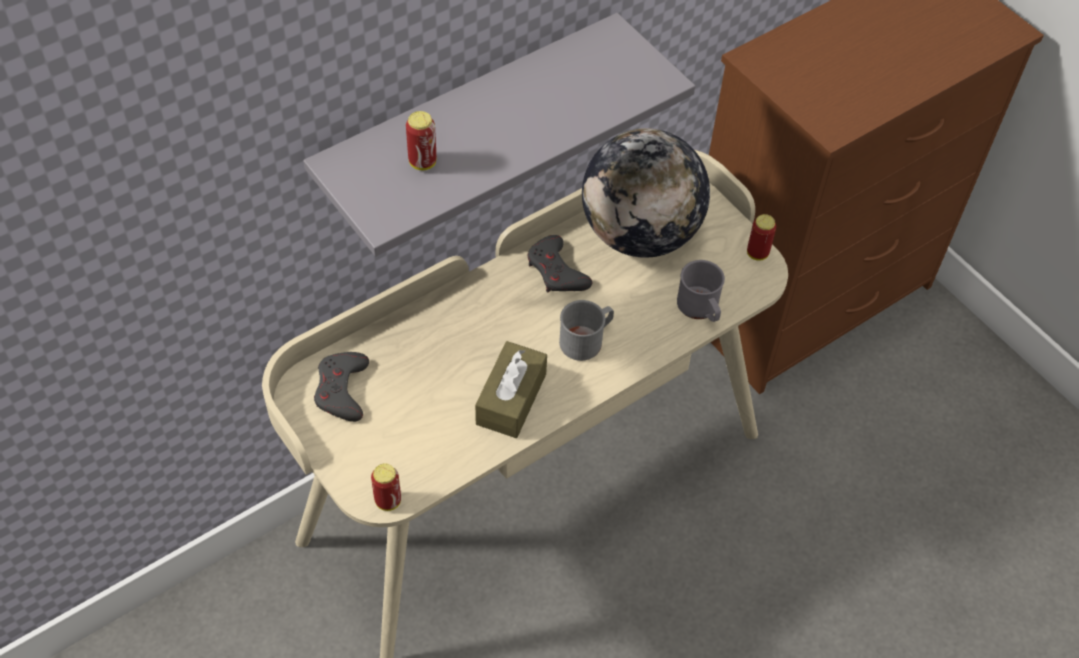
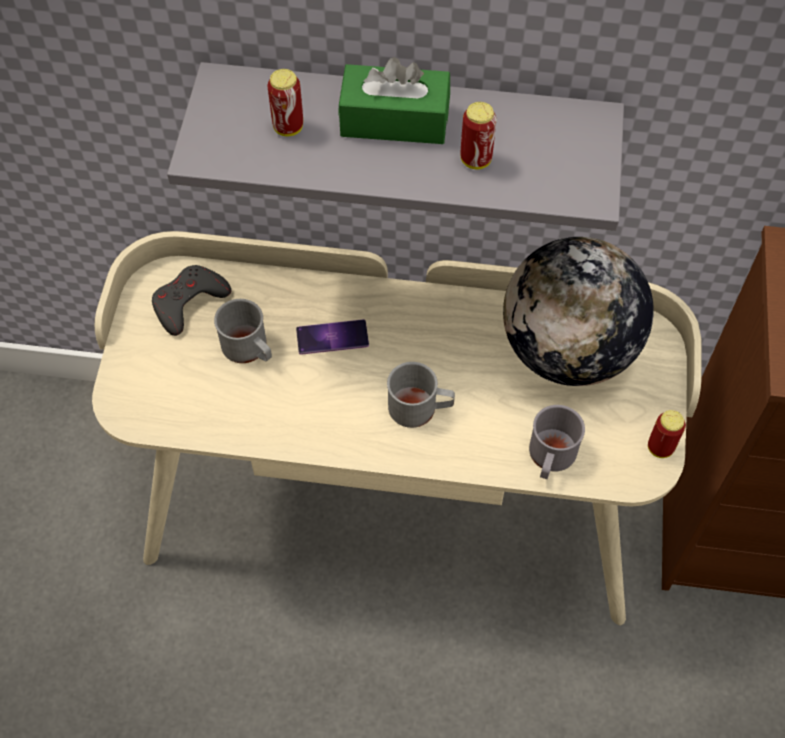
camera: 45 degrees right, 5 degrees up
can [371,463,401,511] -> can moved to [460,102,496,169]
brown tissue box [475,341,547,438] -> none
grey game controller [528,235,592,292] -> none
none -> grey mug [214,299,272,363]
none -> phone [296,319,369,355]
none -> green tissue box [339,57,450,144]

